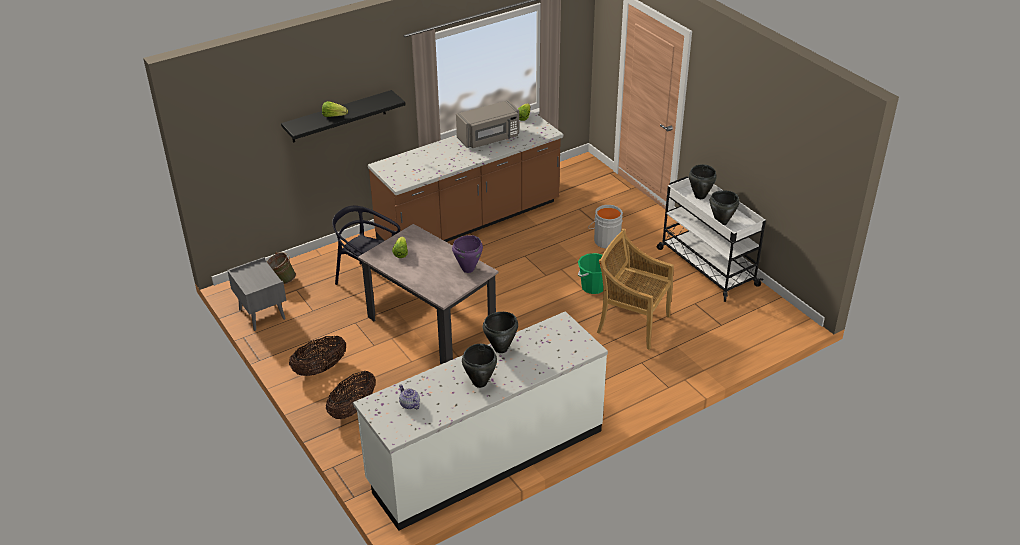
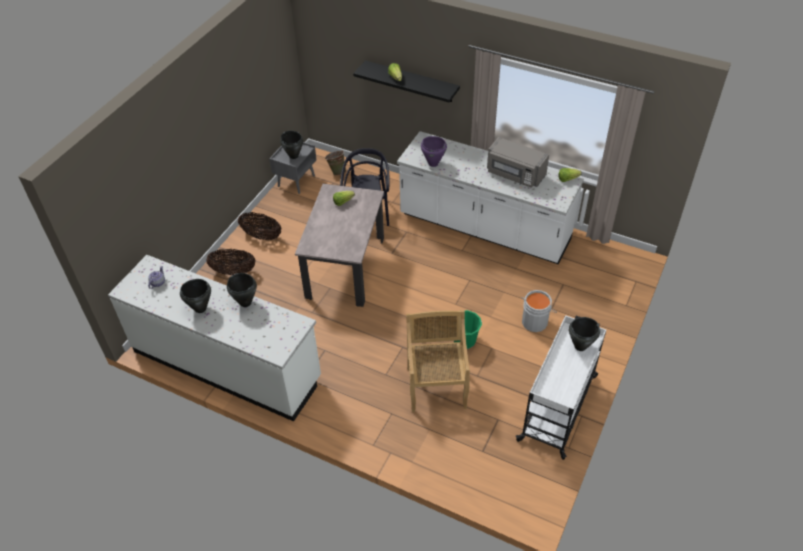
camera: 60 degrees right, 10 degrees up
brown counter [368,110,563,242] -> white counter [397,131,584,265]
purple cooking pot [452,235,483,273] -> purple cooking pot moved to [421,136,447,167]
black cooking pot [710,190,739,225] -> black cooking pot moved to [280,131,303,159]

